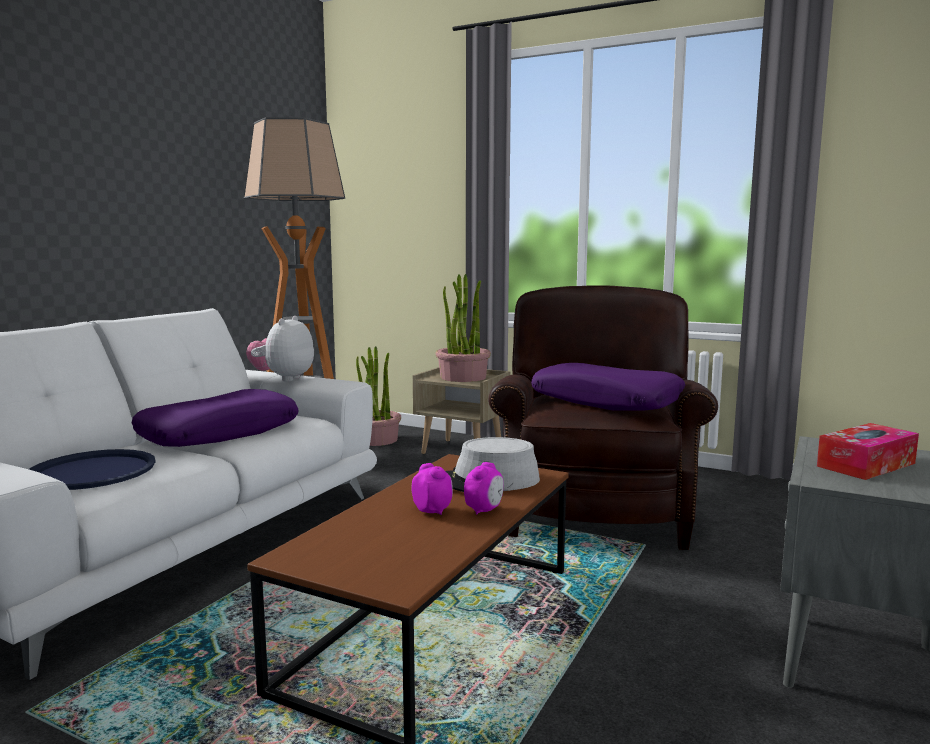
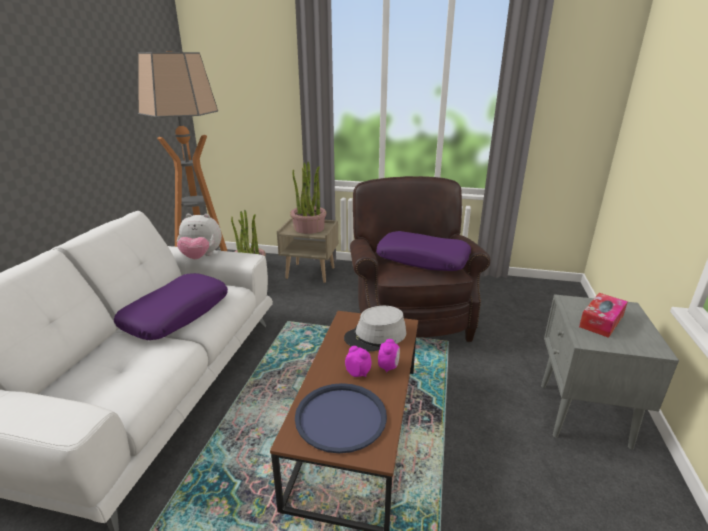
camera: 15 degrees left, 15 degrees up
blue tray [29,449,156,490] -> blue tray moved to [295,383,387,453]
plush toy [246,316,314,382] -> plush toy turned 90 degrees counterclockwise [177,214,222,259]

